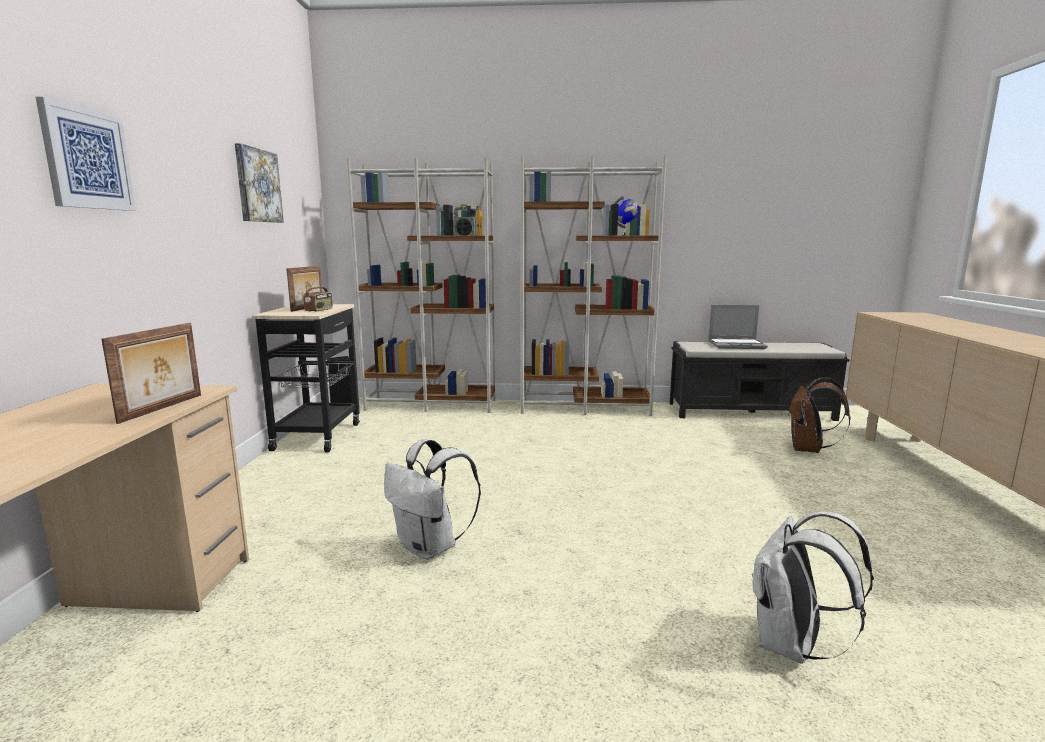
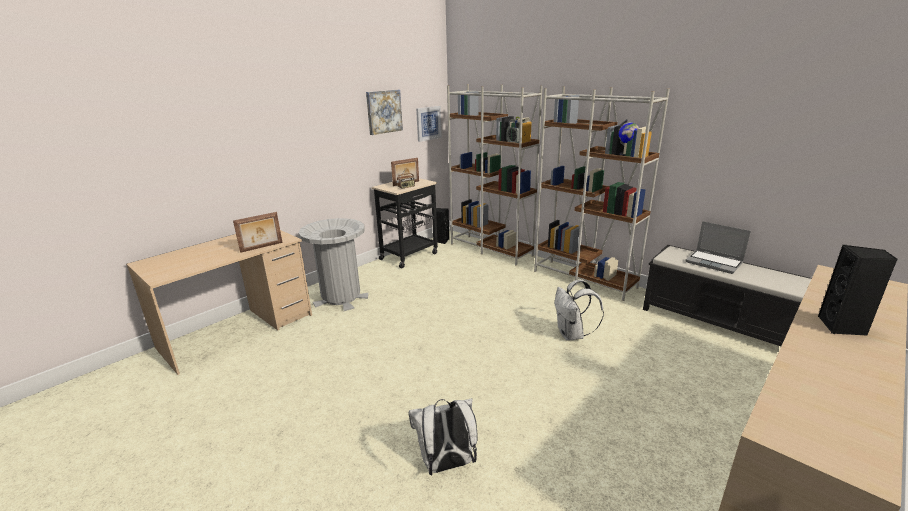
camera: 40 degrees right, 10 degrees up
picture [36,97,136,211] -> picture moved to [416,106,442,142]
white backpack [384,439,481,560] -> white backpack moved to [555,279,604,341]
brown backpack [789,377,851,453] -> none
none -> grey trash can [298,218,368,311]
none -> black speaker [818,245,897,335]

